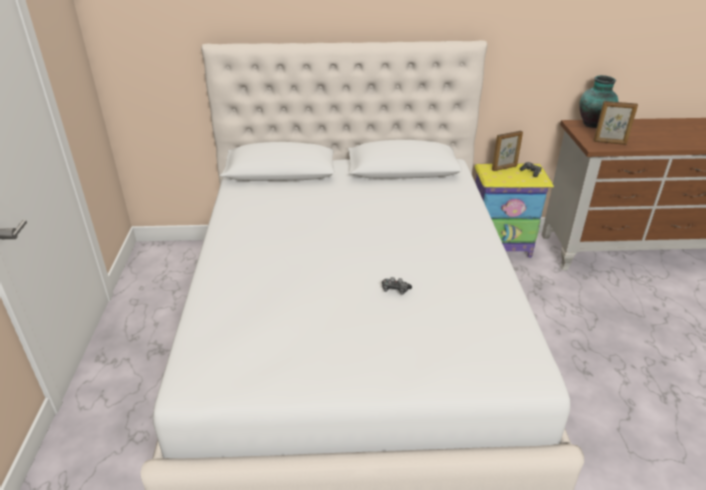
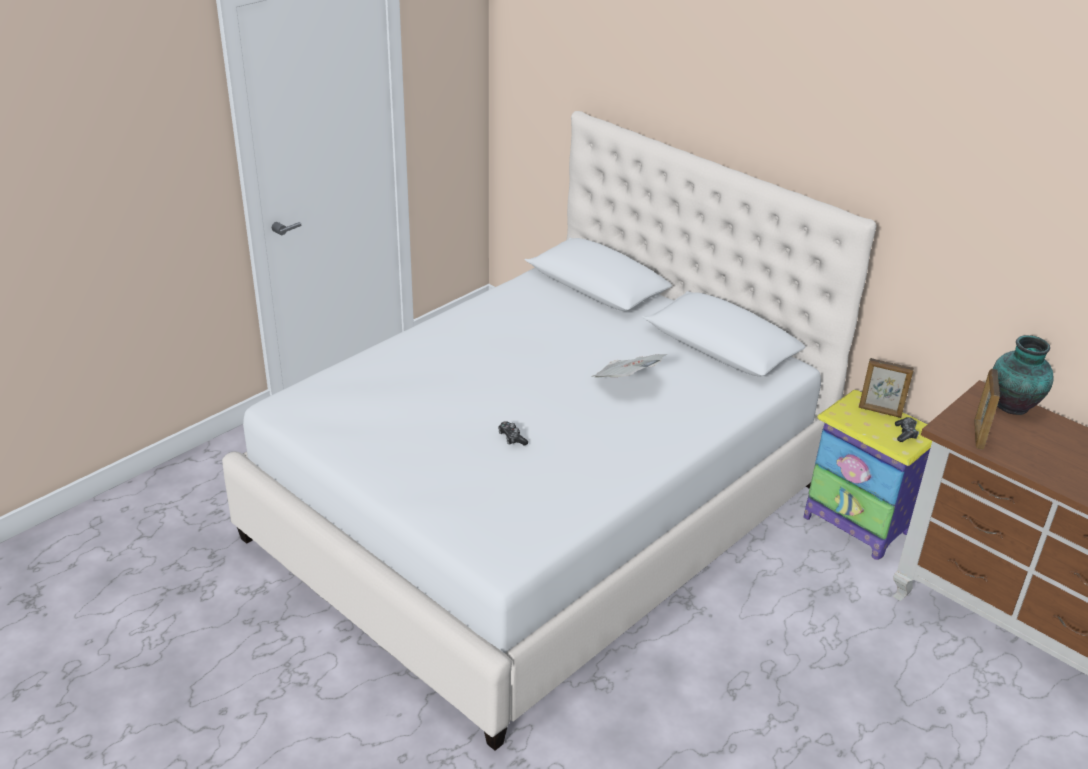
camera: 45 degrees right, 0 degrees up
picture frame [594,101,638,145] -> picture frame turned 45 degrees clockwise [974,369,1000,450]
none -> newspaper [591,354,667,378]

